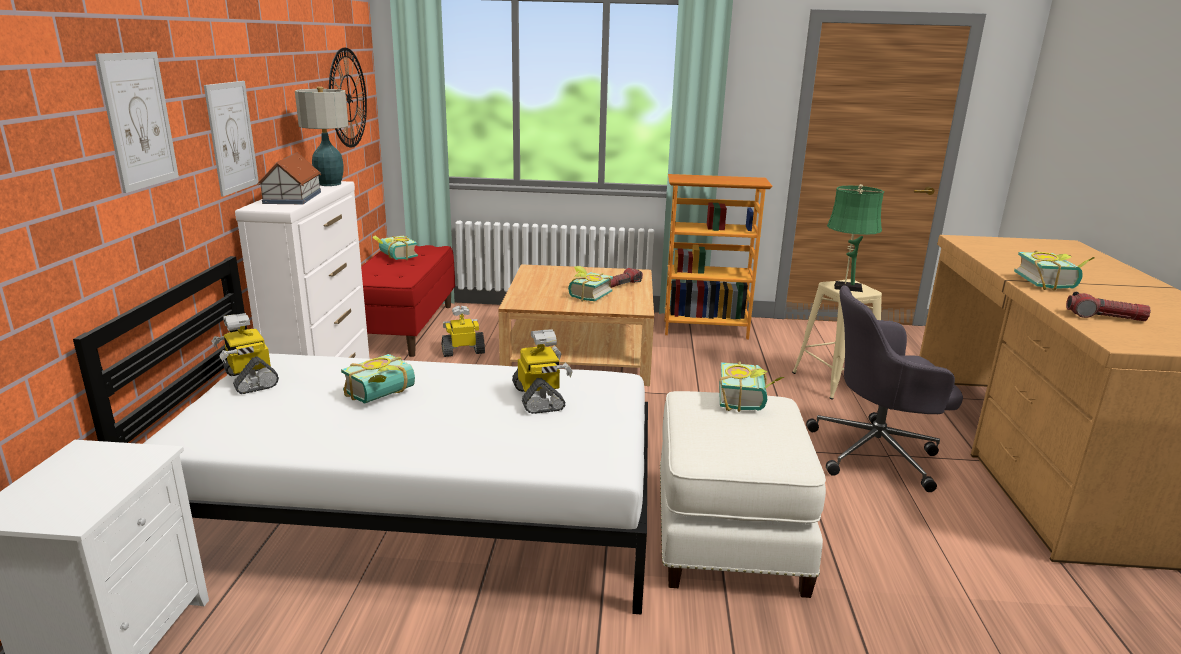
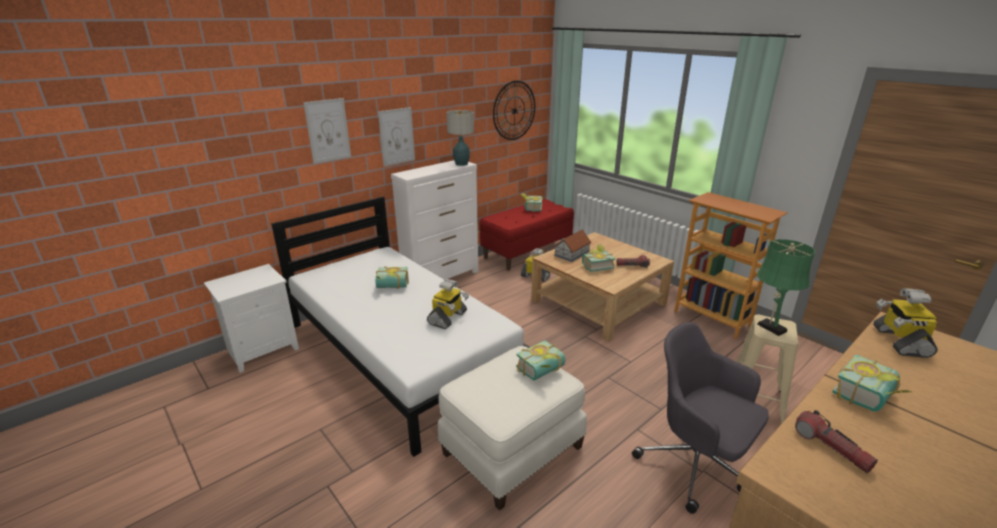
camera: 45 degrees right, 5 degrees up
toy robot [211,313,279,394] -> toy robot moved to [873,288,938,358]
toy house [257,152,321,204] -> toy house moved to [554,229,591,262]

